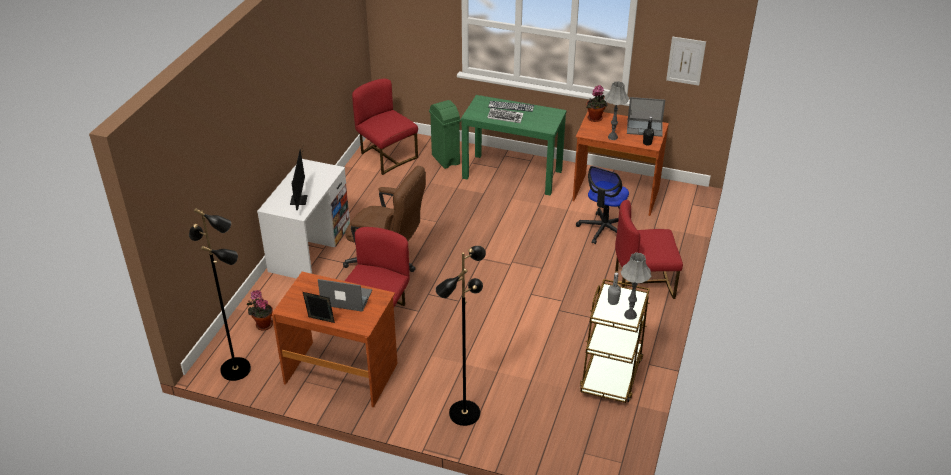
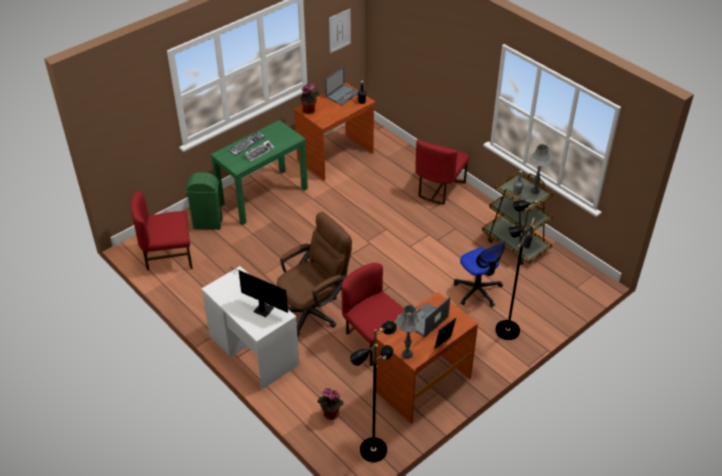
camera: 60 degrees left, 5 degrees up
office chair [576,166,629,244] -> office chair moved to [454,240,506,307]
grey table lamp [605,81,629,140] -> grey table lamp moved to [396,305,422,359]

